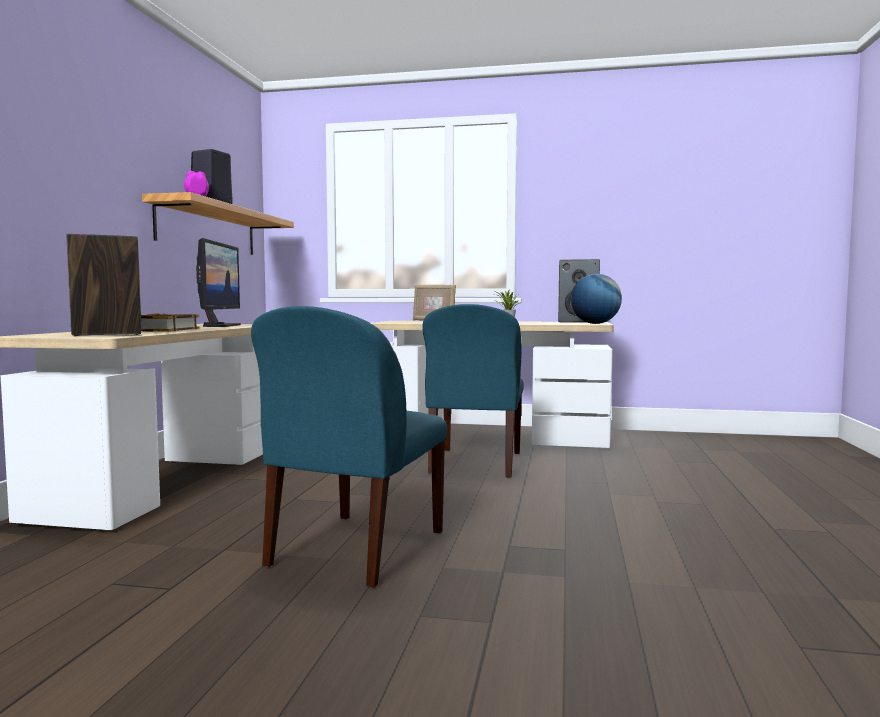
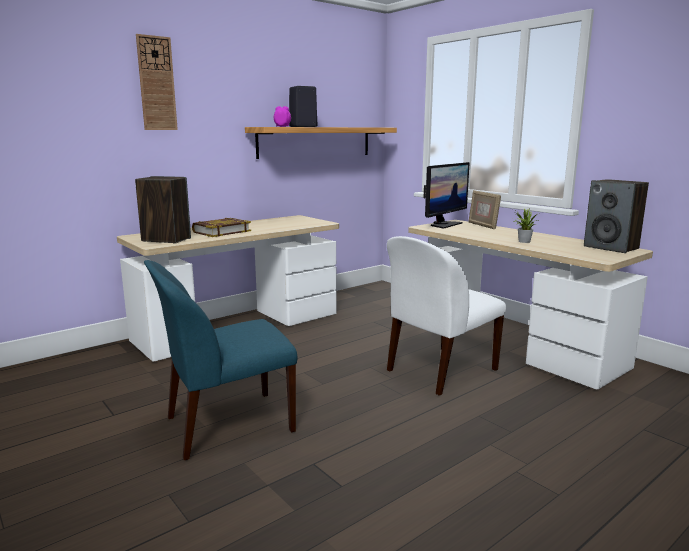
camera: 40 degrees right, 10 degrees up
monitor [196,238,241,327] -> monitor moved to [424,162,470,229]
blue chair [422,304,524,478] -> white chair [387,236,506,396]
globe [571,274,622,324] -> none
none -> wall clock [136,34,178,130]

